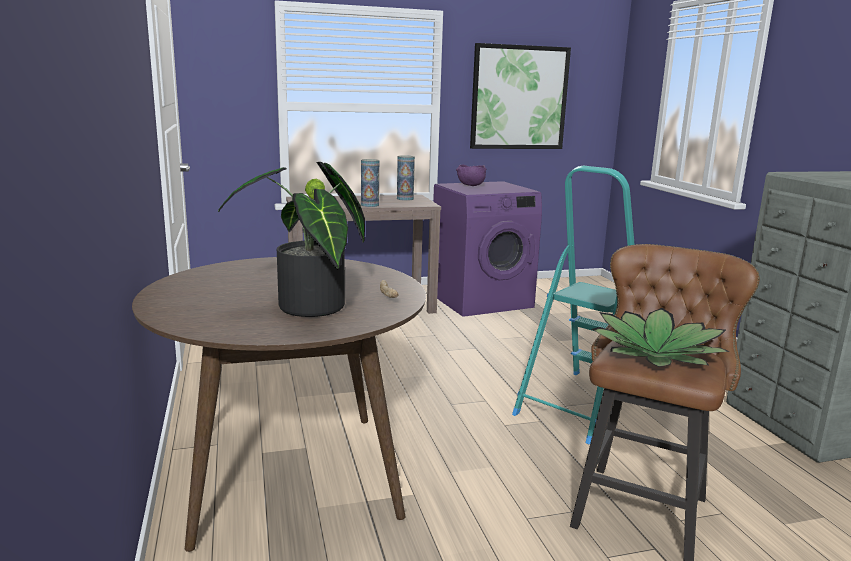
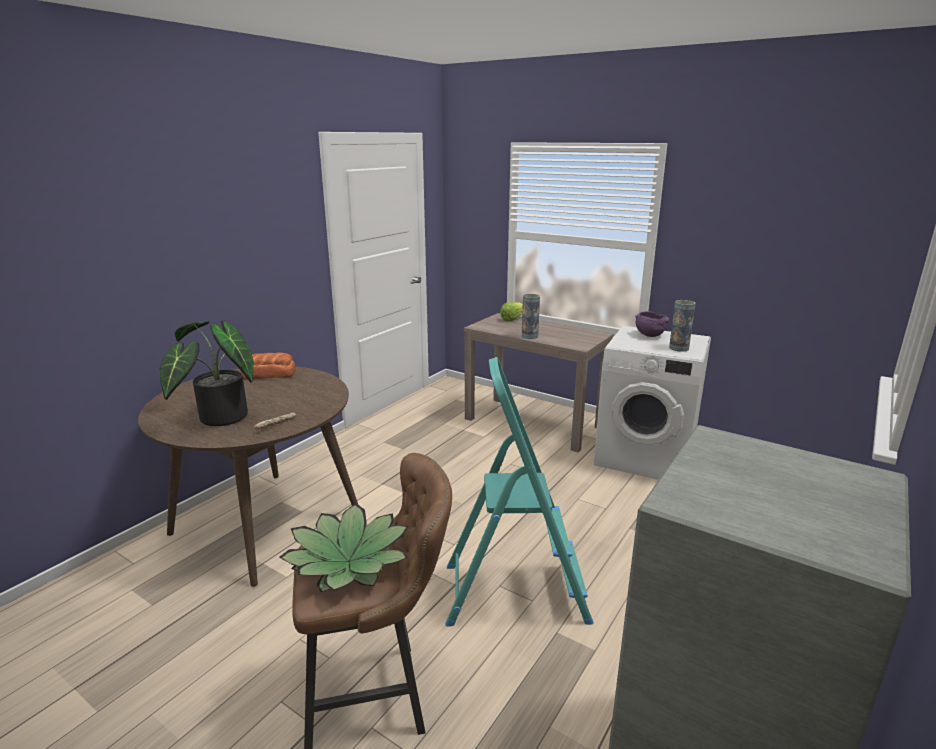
camera: 50 degrees right, 5 degrees up
vase [397,155,415,201] -> vase moved to [669,300,696,352]
purple washing machine [433,181,542,317] -> white washing machine [593,326,711,480]
picture [470,43,571,149] -> none
none -> bread [239,352,296,379]

